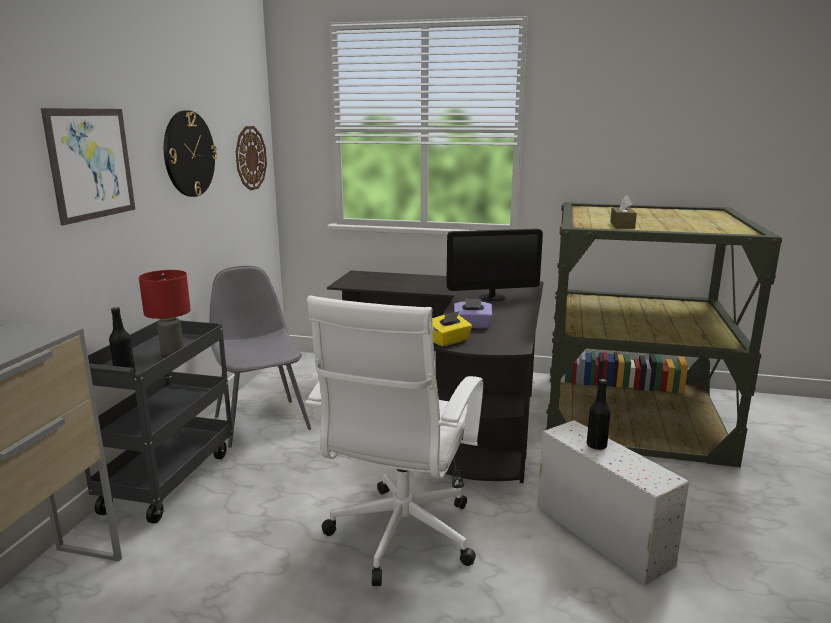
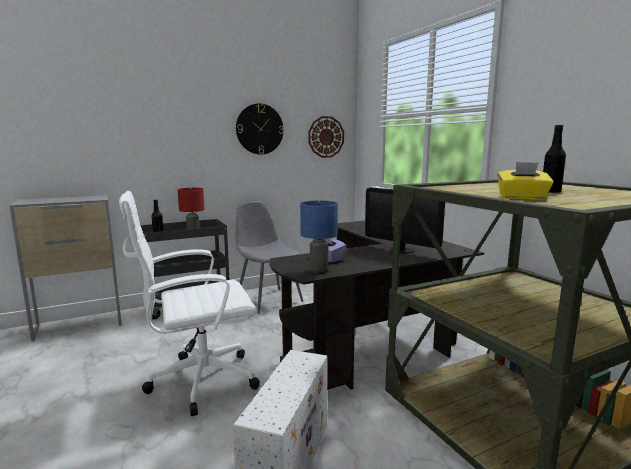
camera: 50 degrees right, 5 degrees down
picture [41,108,135,225] -> none
grey chair [209,266,311,448] -> grey chair turned 60 degrees counterclockwise [236,200,303,314]
yellow tissue box [432,311,472,347] -> yellow tissue box moved to [497,162,554,200]
black bottle [587,379,611,450] -> black bottle moved to [543,125,566,193]
brown tissue box [610,195,637,229] -> none
none -> blue table lamp [300,200,338,273]

